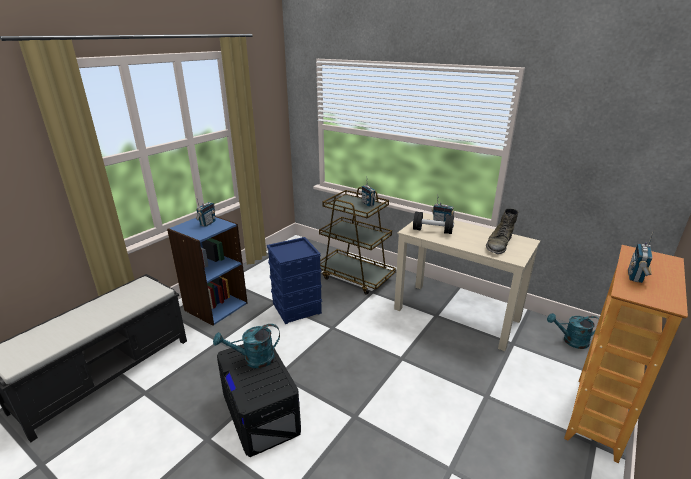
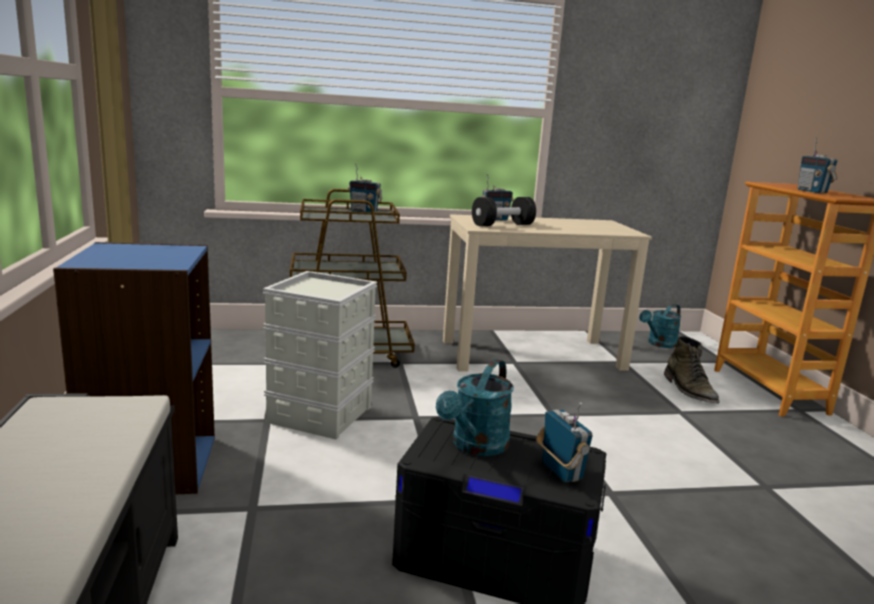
camera: 45 degrees left, 10 degrees down
radio [196,199,216,227] -> radio moved to [536,402,592,483]
blue storage box [267,237,322,324] -> grey storage box [263,271,377,440]
green boot [486,208,519,254] -> green boot moved to [664,336,719,404]

